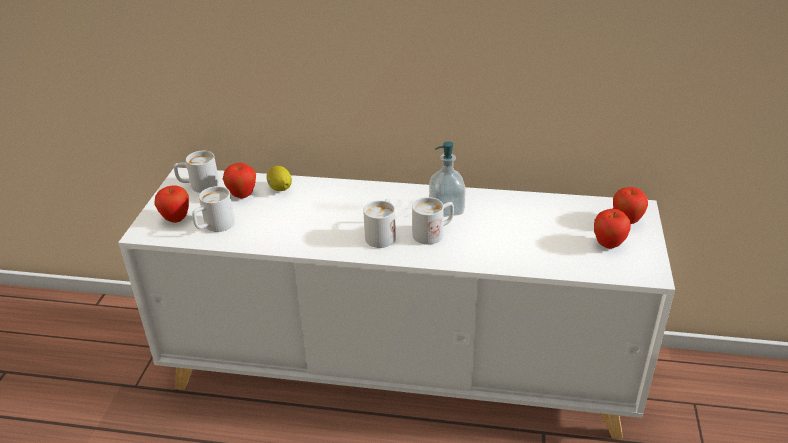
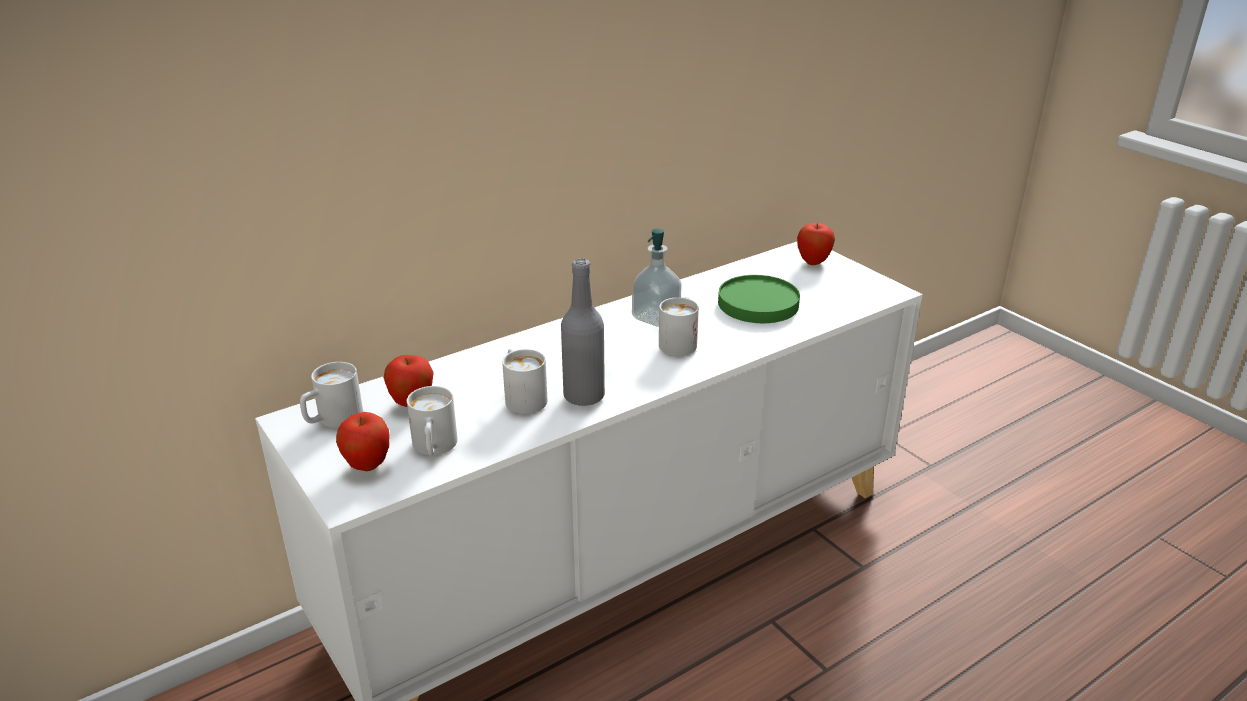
camera: 45 degrees left, 5 degrees down
lemon [267,166,292,191] -> none
white mug [363,198,396,248] -> white mug moved to [502,349,547,414]
apple [594,209,631,249] -> none
none -> grey bottle [561,259,605,407]
none -> green plate [718,275,800,323]

